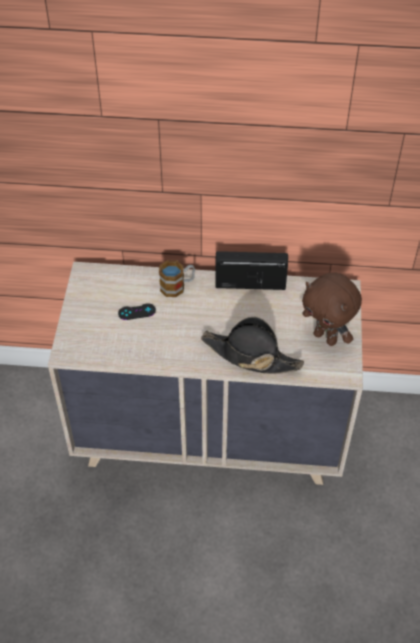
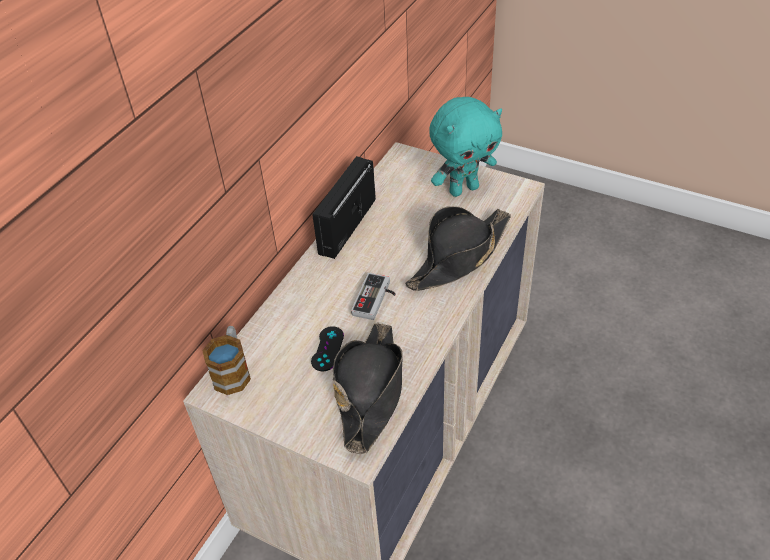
camera: 65 degrees left, 5 degrees down
mug [159,260,195,297] -> mug moved to [202,326,251,395]
brown plush toy [302,272,362,346] -> turquoise plush toy [429,97,502,197]
none -> black hat [333,323,403,454]
none -> game controller [351,273,396,320]

